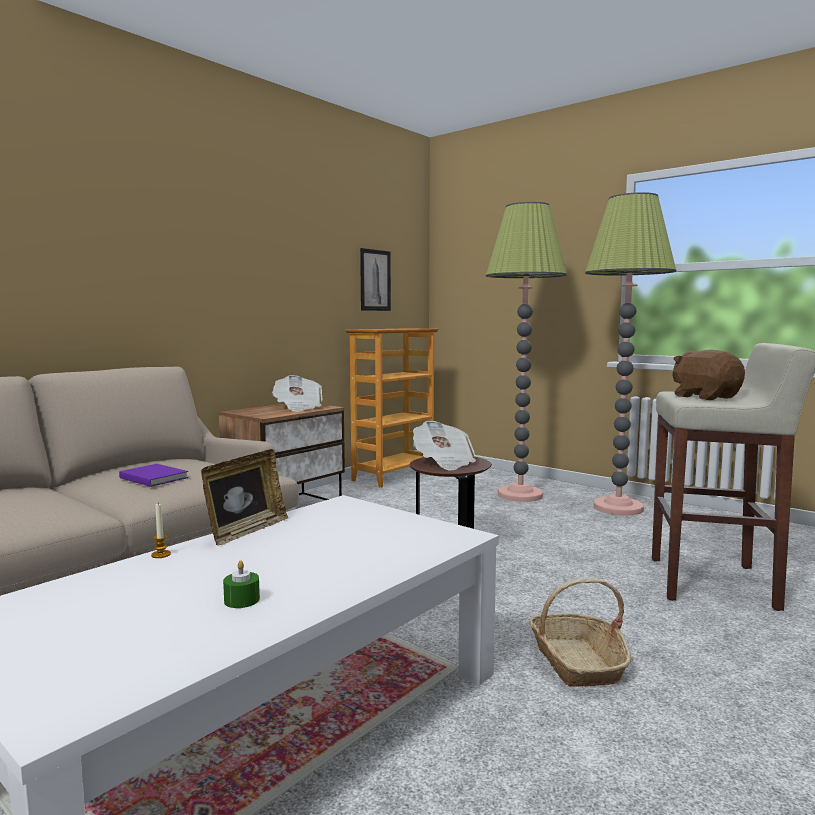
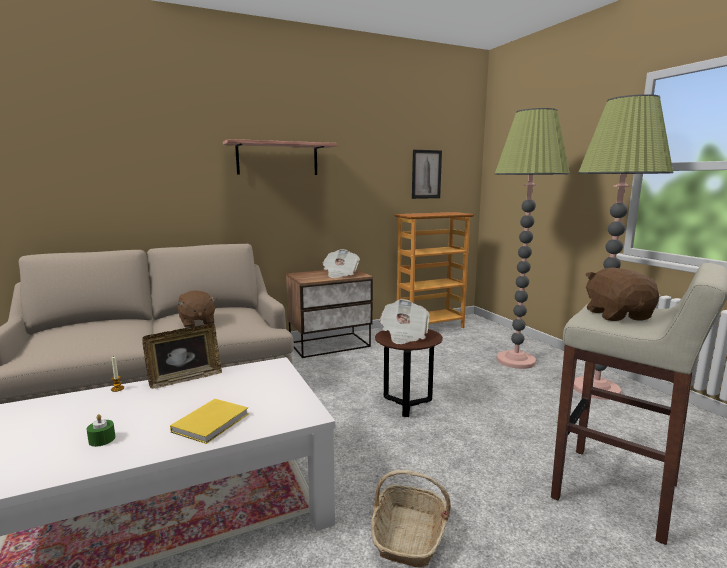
camera: 25 degrees right, 5 degrees up
purple book [119,464,188,487] -> brown plush toy [177,290,217,328]
none -> yellow book [170,399,249,444]
none -> shelf [223,139,337,175]

